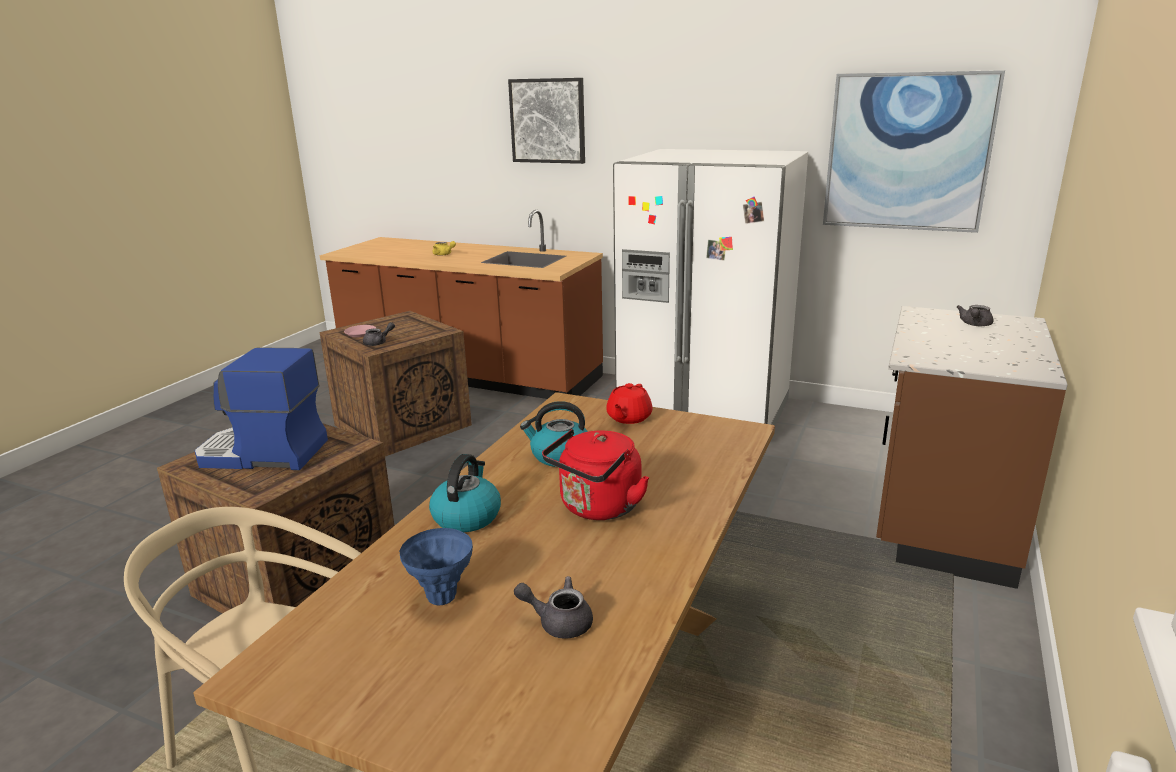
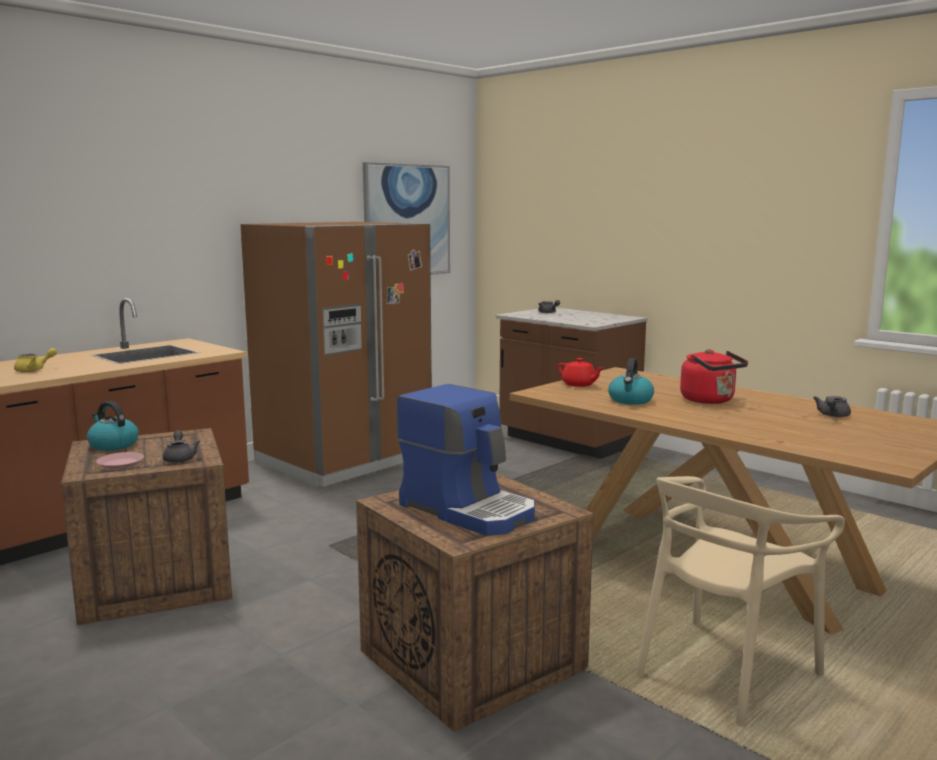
camera: 70 degrees left, 10 degrees down
coffee machine [194,347,328,470] -> coffee machine turned 75 degrees counterclockwise [397,384,535,536]
blue vase [399,528,473,605] -> none
kettle [429,454,501,532] -> kettle moved to [87,401,139,451]
picture [508,78,585,164] -> none
white fridge [613,149,808,425] -> brown fridge [241,222,432,487]

